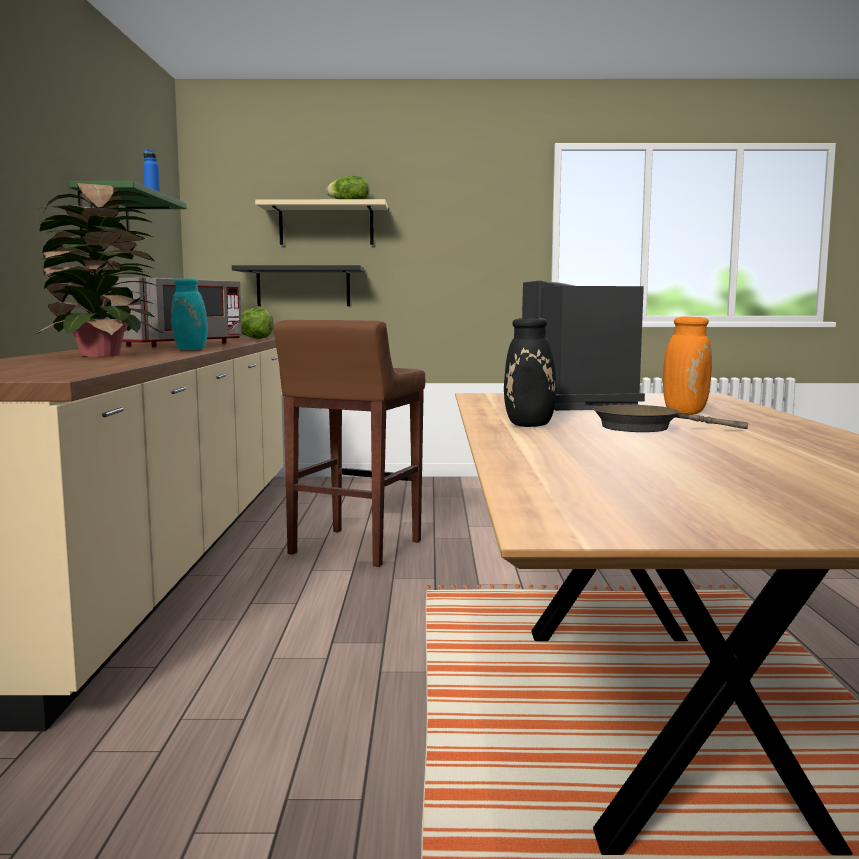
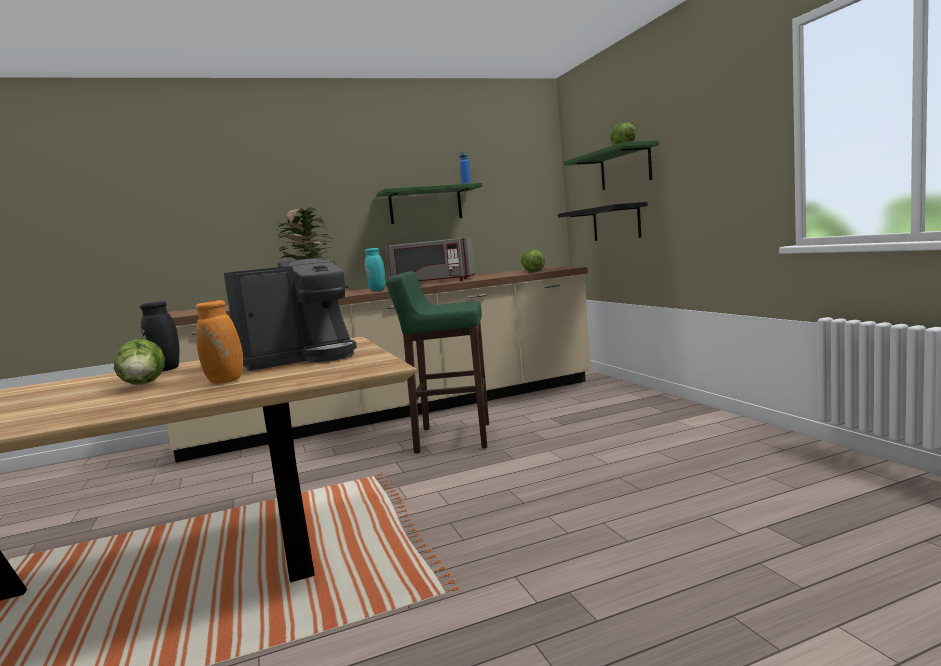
camera: 70 degrees right, 0 degrees up
beige shelf [255,199,388,245] -> green shelf [564,140,659,190]
brown stool [273,320,425,567] -> green stool [386,271,489,454]
brown frying pan [593,405,748,432] -> lettuce [114,339,165,385]

